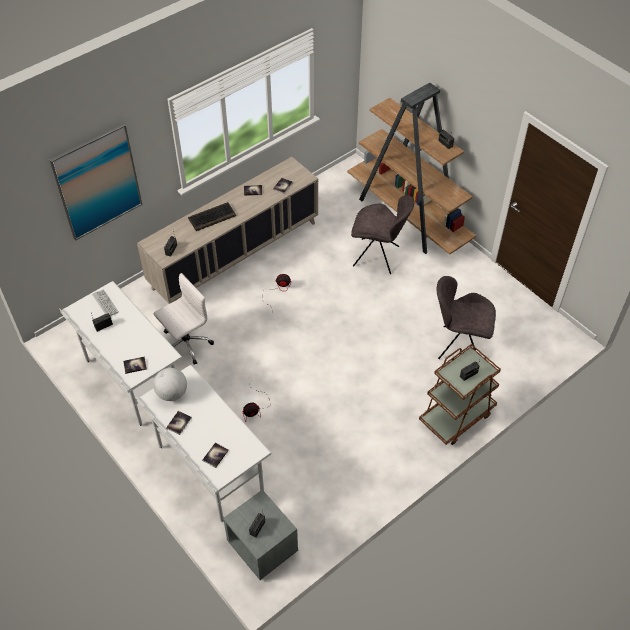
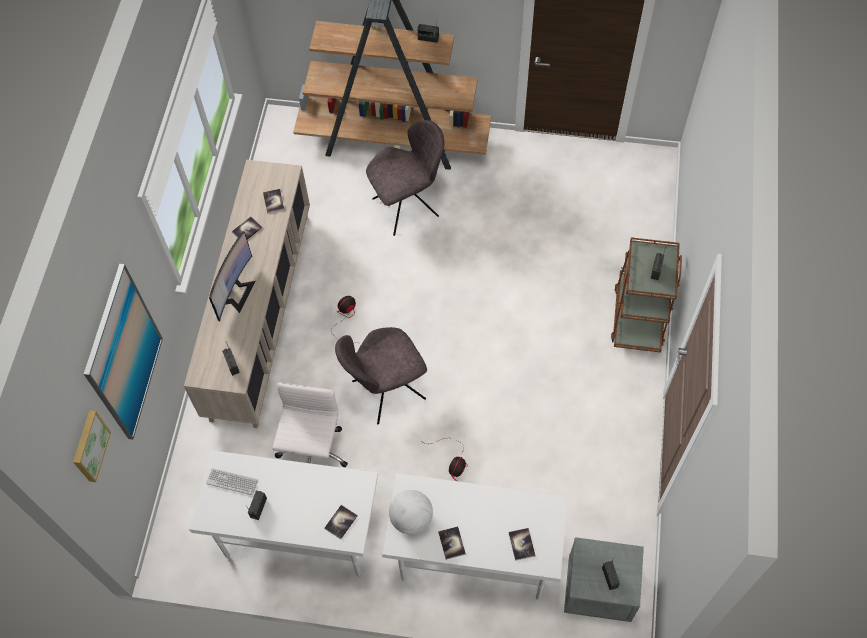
camera: 40 degrees left, 10 degrees up
keyboard [188,202,236,231] -> monitor [209,231,255,321]
grey chair [437,276,496,359] -> grey chair moved to [335,327,427,424]
none -> picture [73,410,111,482]

